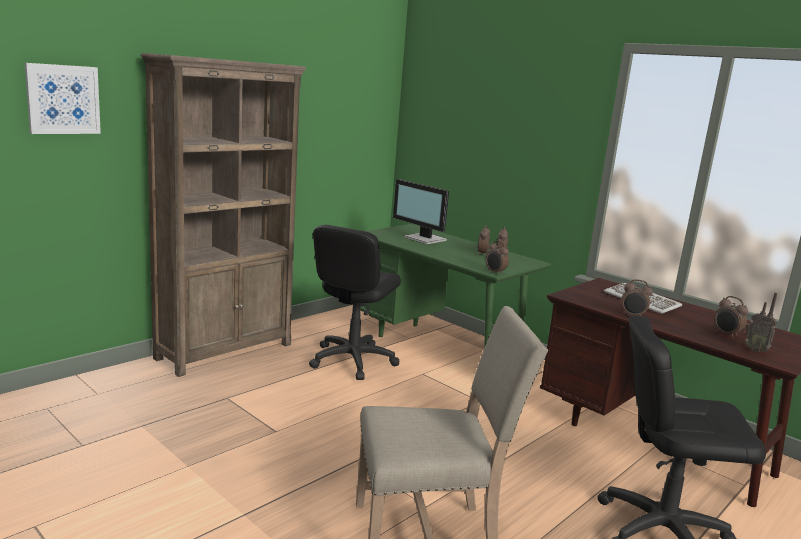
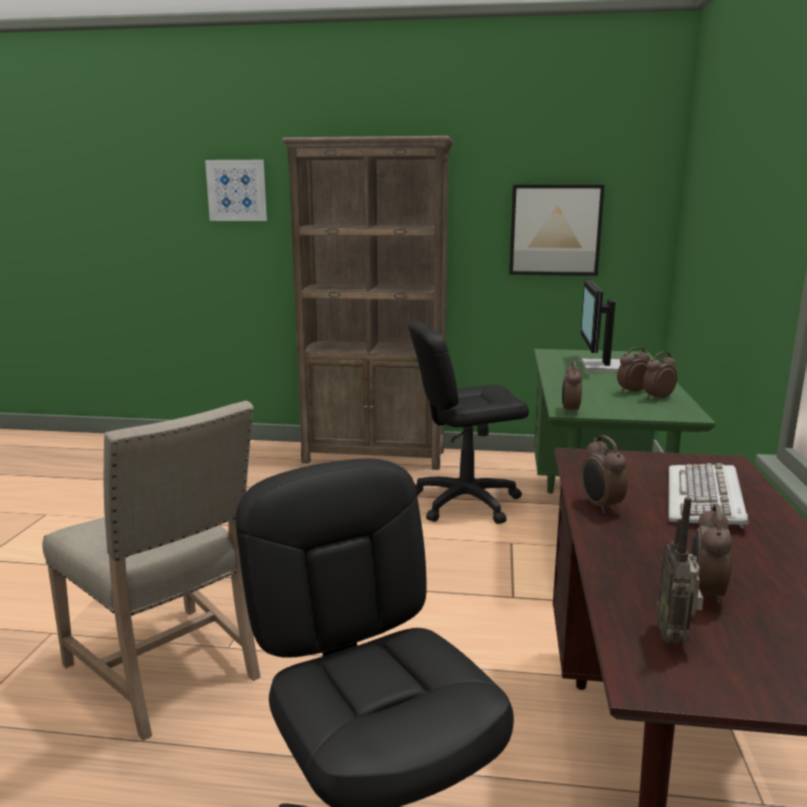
camera: 55 degrees right, 0 degrees up
none -> picture [509,185,605,276]

